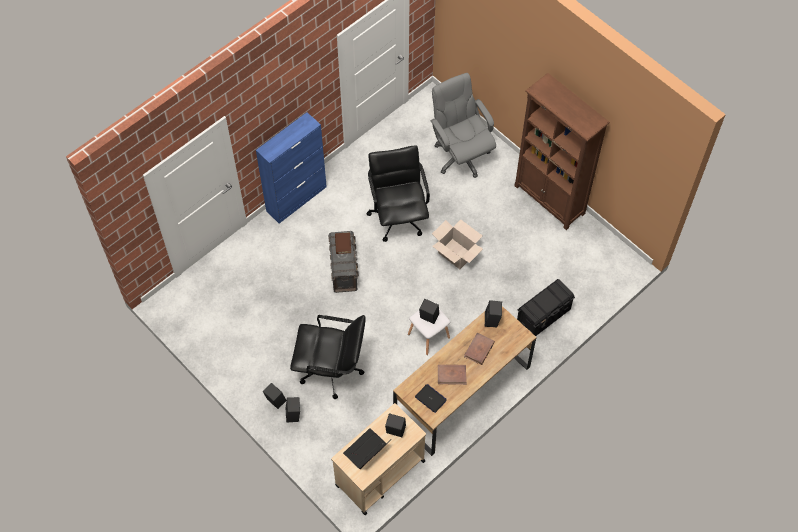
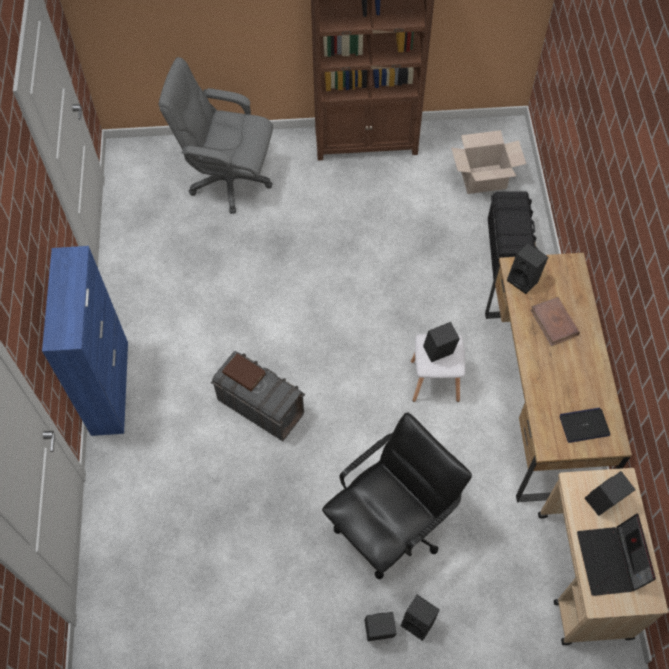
camera: 50 degrees left, 0 degrees up
black office chair [367,145,430,242] -> none
cardboard box [432,219,483,269] -> cardboard box moved to [451,130,526,194]
brown book [438,364,467,385] -> none

